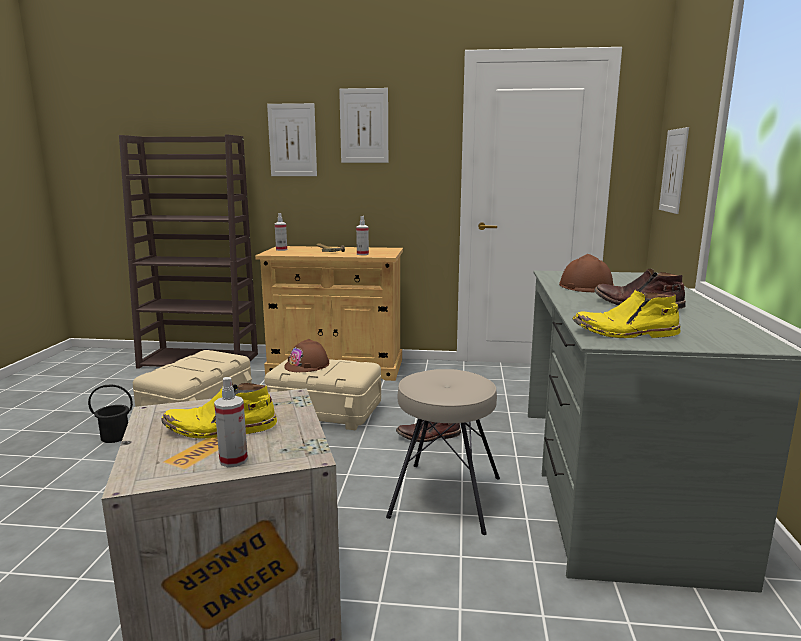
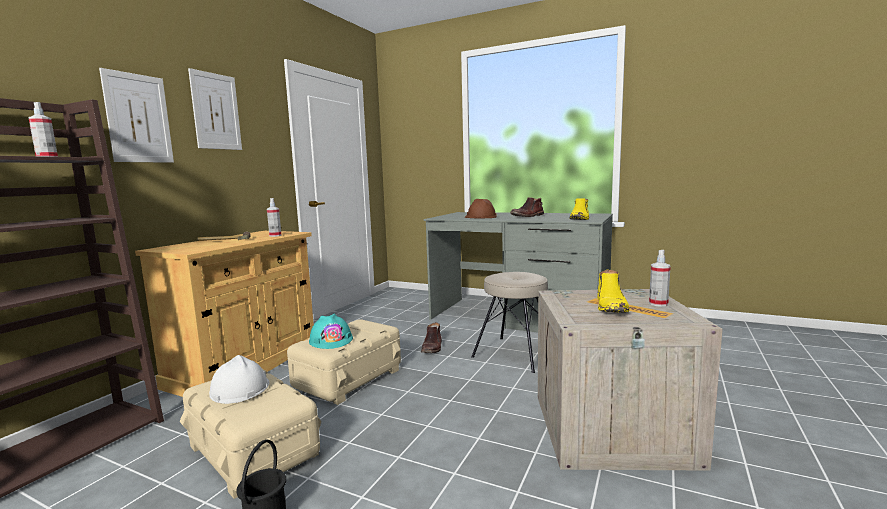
camera: 70 degrees left, 5 degrees down
spray bottle [275,213,287,251] -> spray bottle moved to [28,102,58,157]
brown hard hat [284,339,329,372] -> turquoise hard hat [309,314,353,349]
picture [659,127,689,214] -> none
none -> white hard hat [209,355,270,404]

